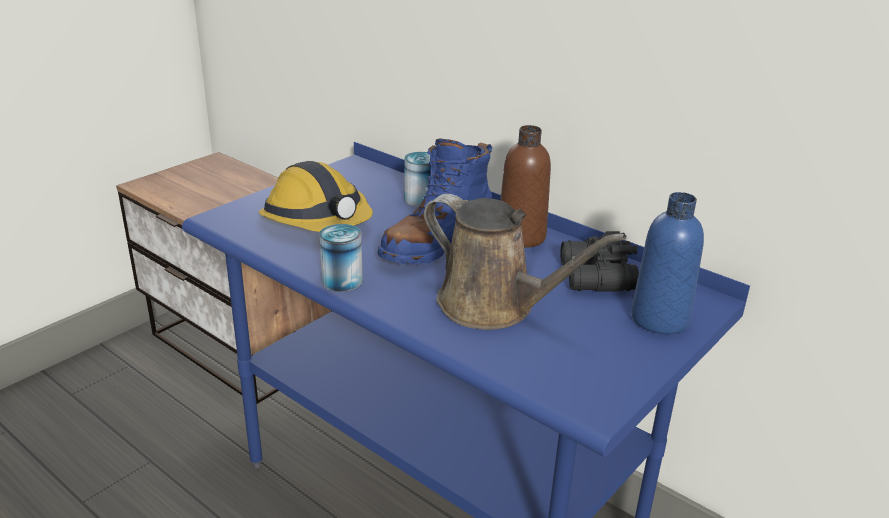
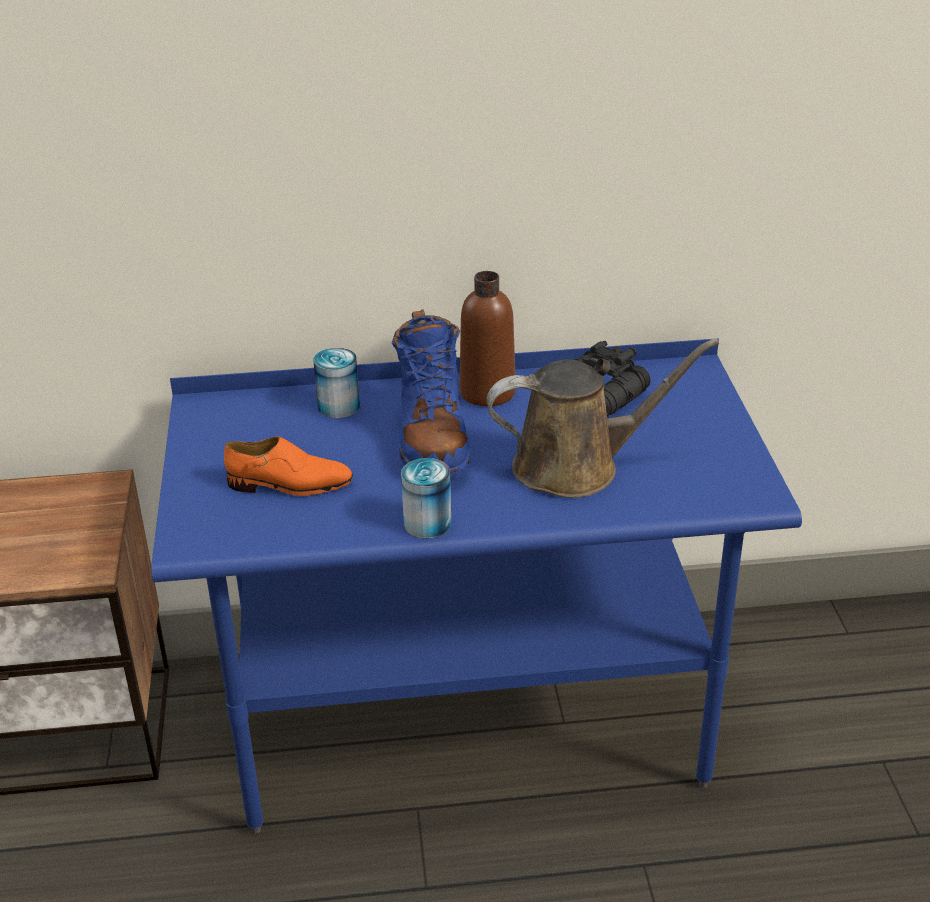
camera: 45 degrees left, 5 degrees up
hard hat [259,161,373,232] -> orange shoe [224,436,353,496]
blue bottle [631,192,704,334] -> none

